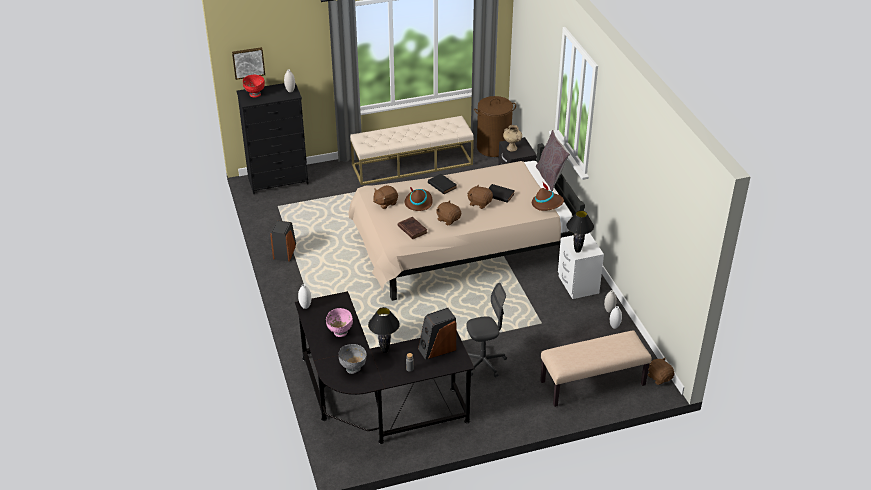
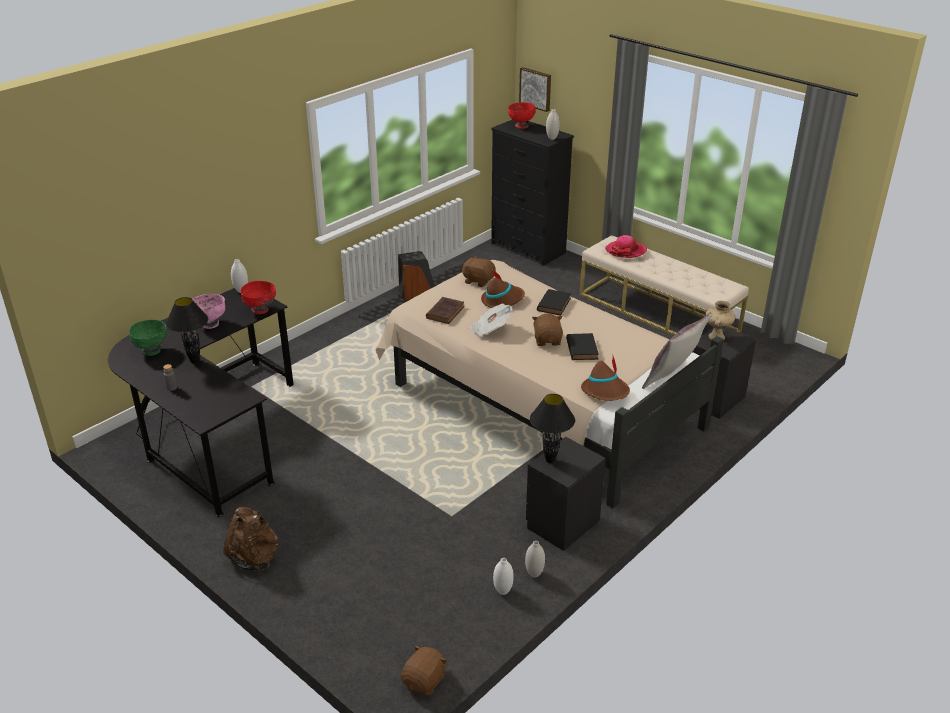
camera: 60 degrees right, 5 degrees down
grey bowl [339,344,367,374] -> green bowl [129,320,167,356]
speaker [418,308,456,360] -> none
brown plush toy [436,201,461,226] -> newspaper [469,304,513,337]
grey office chair [466,283,507,378] -> none
brown laundry basket [474,96,516,157] -> none
beige bench [540,330,652,407] -> none
white nightstand [558,233,604,299] -> black nightstand [526,437,606,551]
none -> brown backpack [223,507,278,572]
none -> red bowl [241,281,276,314]
none -> hat [605,235,647,258]

